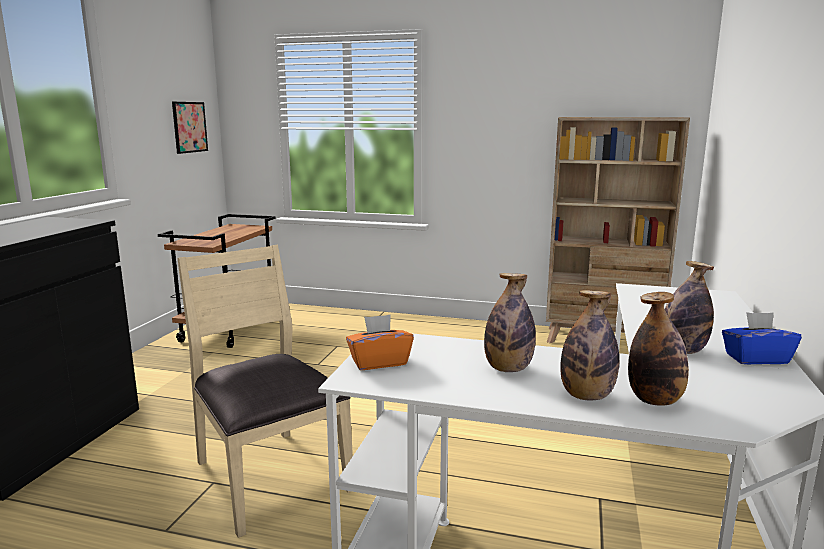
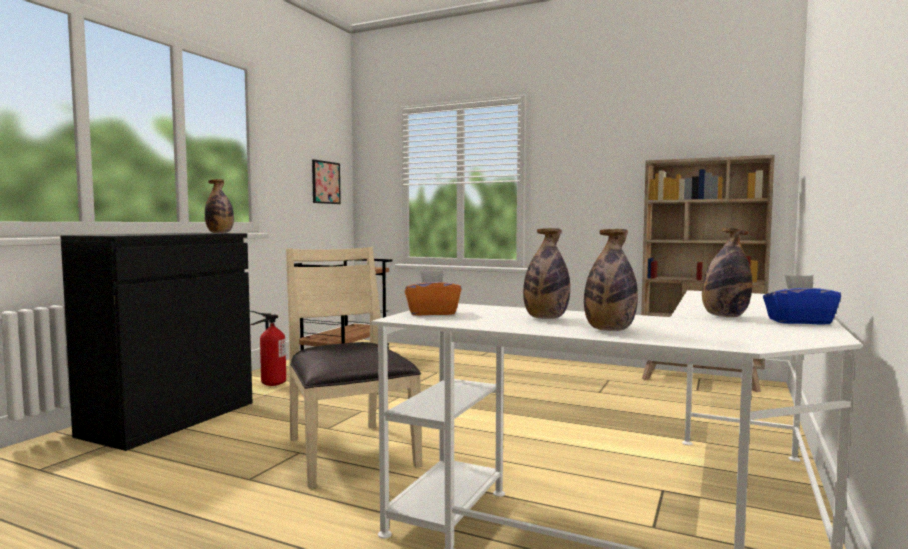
camera: 10 degrees right, 10 degrees down
bottle [628,292,689,406] -> bottle moved to [205,179,234,233]
none -> fire extinguisher [250,311,286,386]

